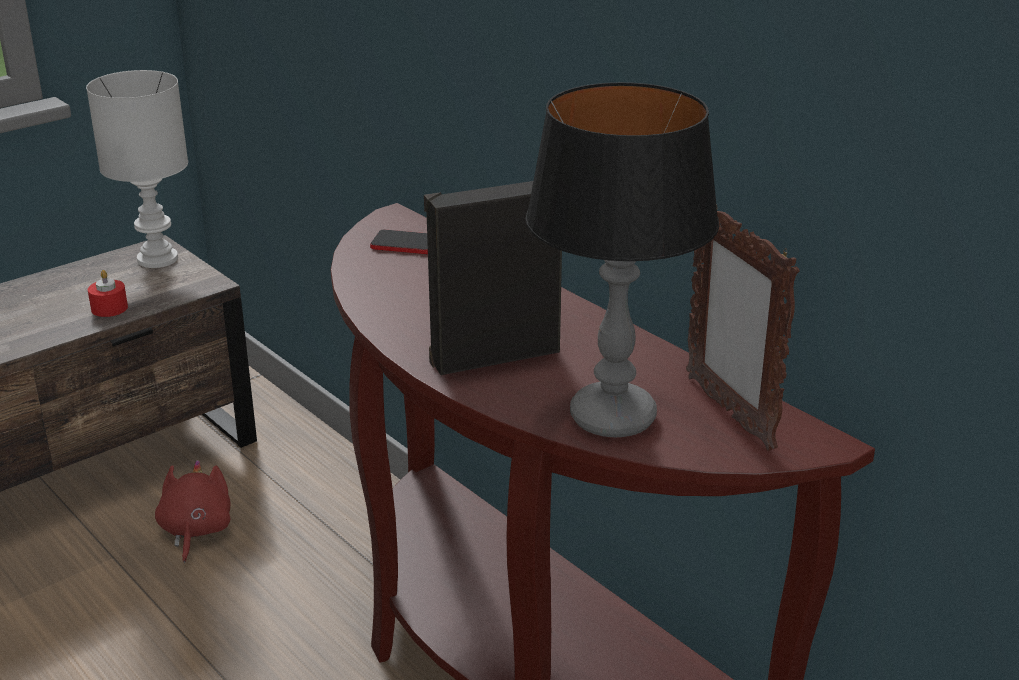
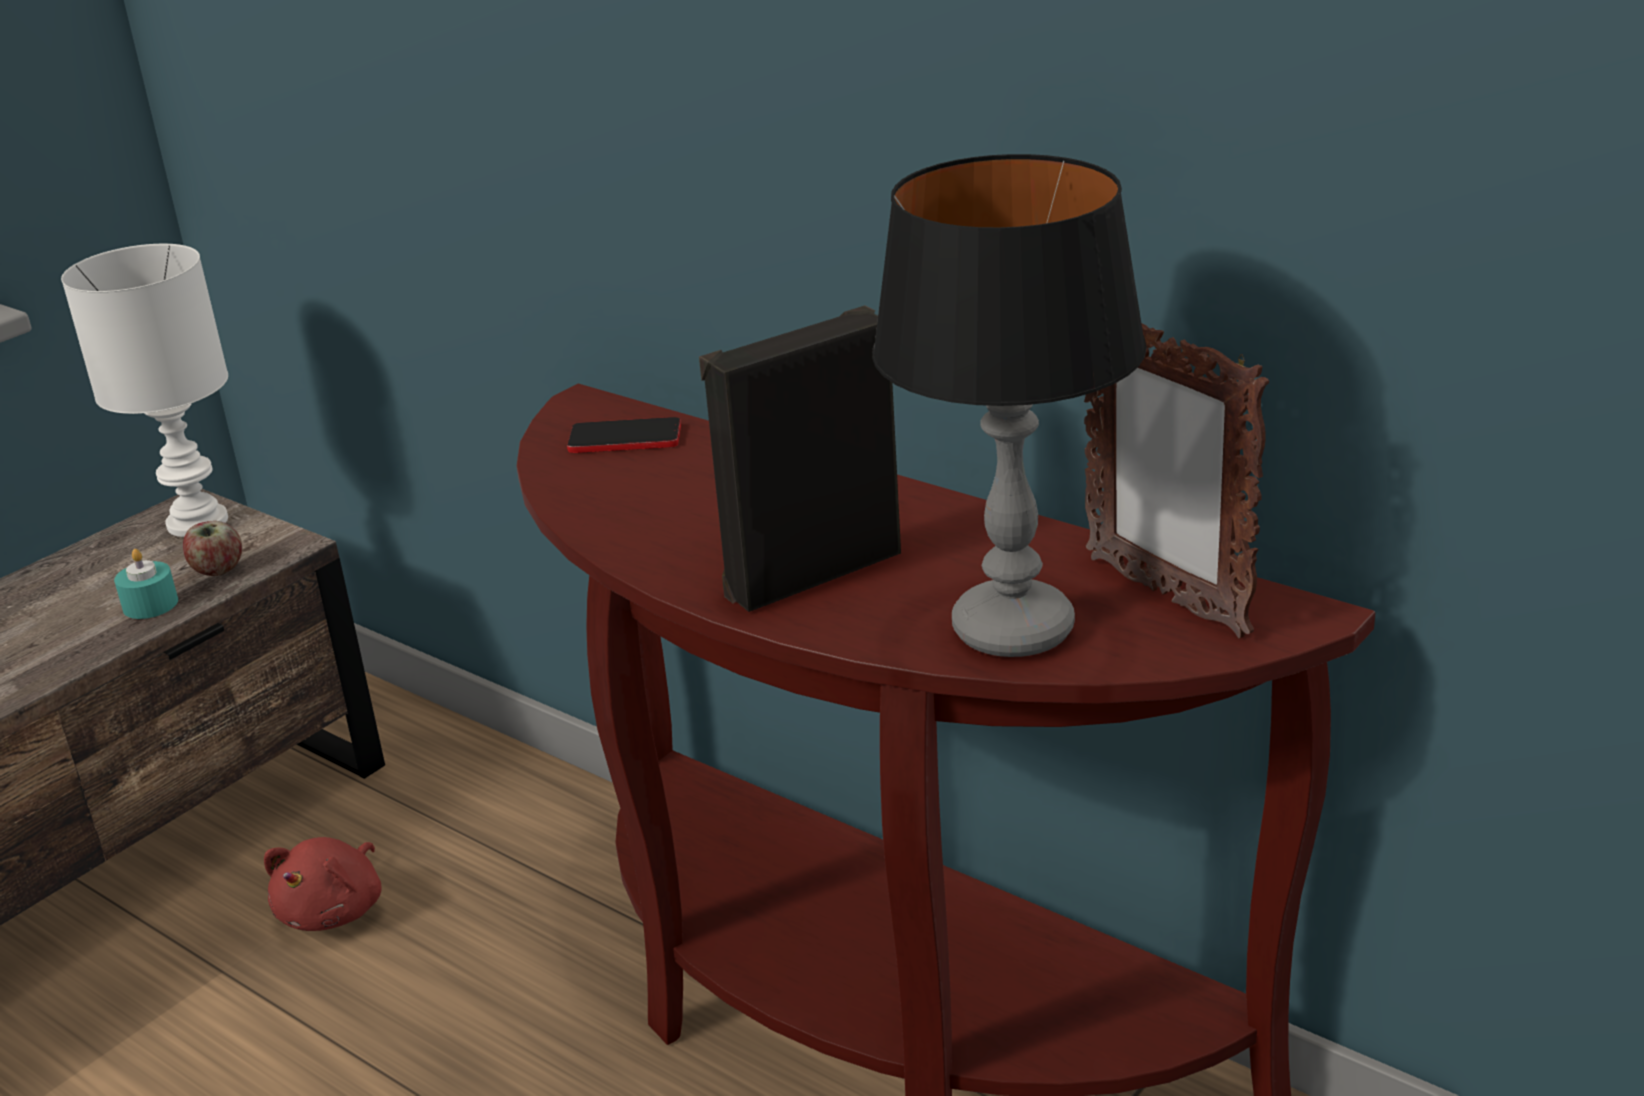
camera: 10 degrees left, 0 degrees up
red candle [88,270,128,317] -> turquoise candle [114,549,178,619]
red plush toy [155,460,231,563] -> red plush toy turned 150 degrees counterclockwise [264,837,382,931]
none -> apple [183,521,242,576]

